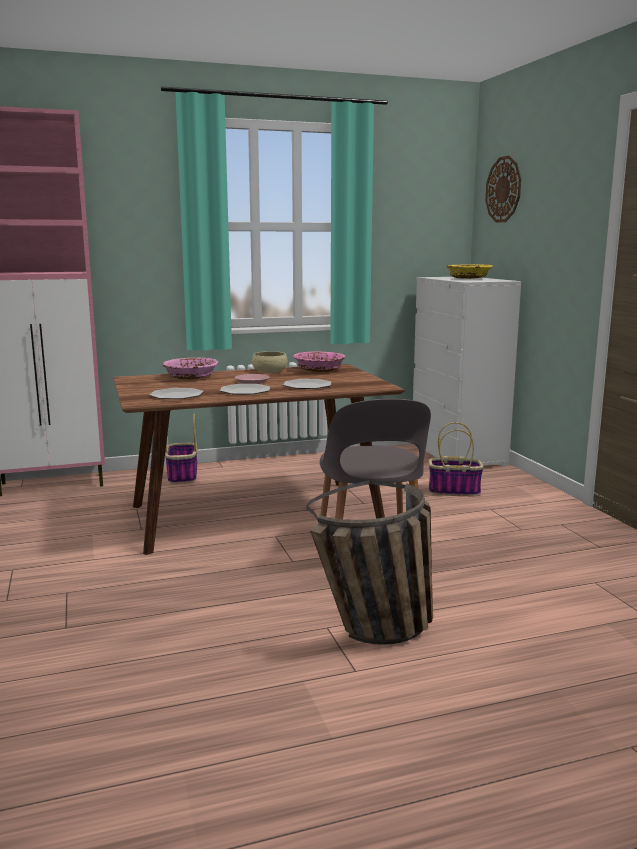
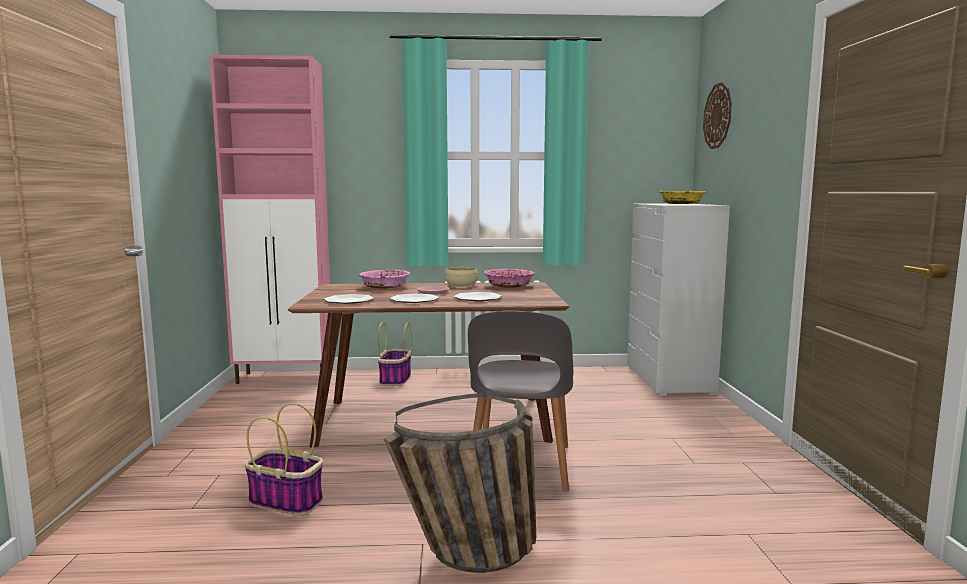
camera: 15 degrees right, 5 degrees down
basket [429,422,484,496] -> basket moved to [244,403,323,516]

